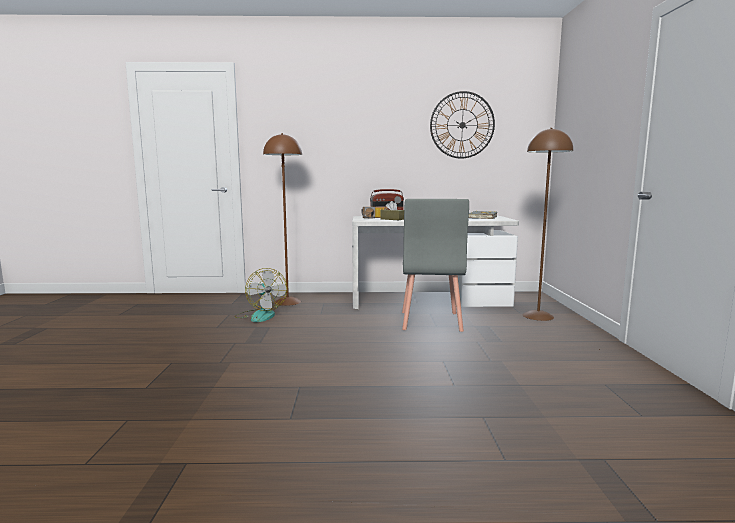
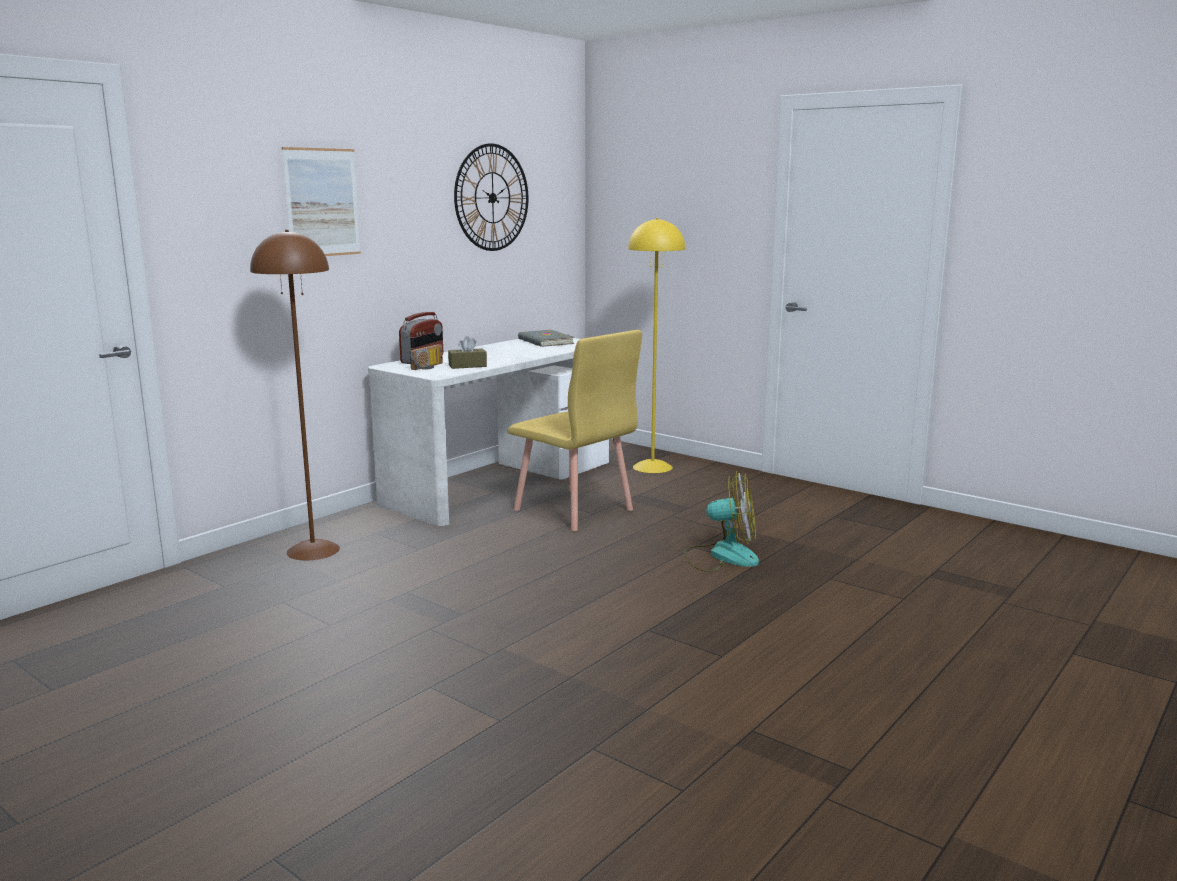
camera: 50 degrees left, 5 degrees up
fan [235,268,287,322] -> fan moved to [684,471,759,572]
grey chair [402,199,469,332] -> yellow chair [508,330,642,531]
brown floor lamp [523,128,573,321] -> yellow floor lamp [628,218,686,473]
none -> picture [282,147,361,256]

